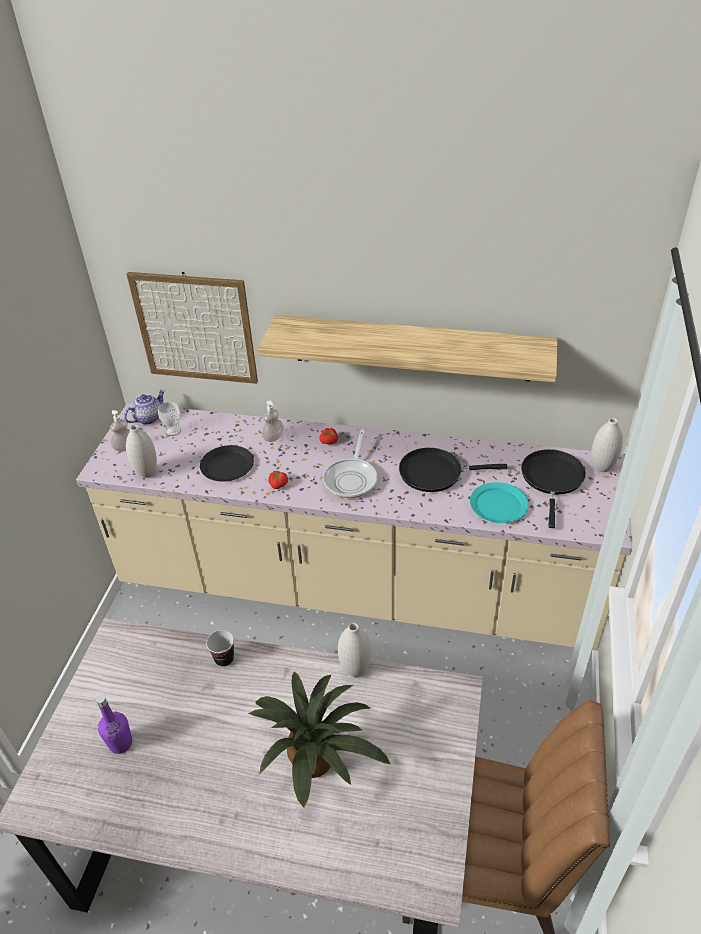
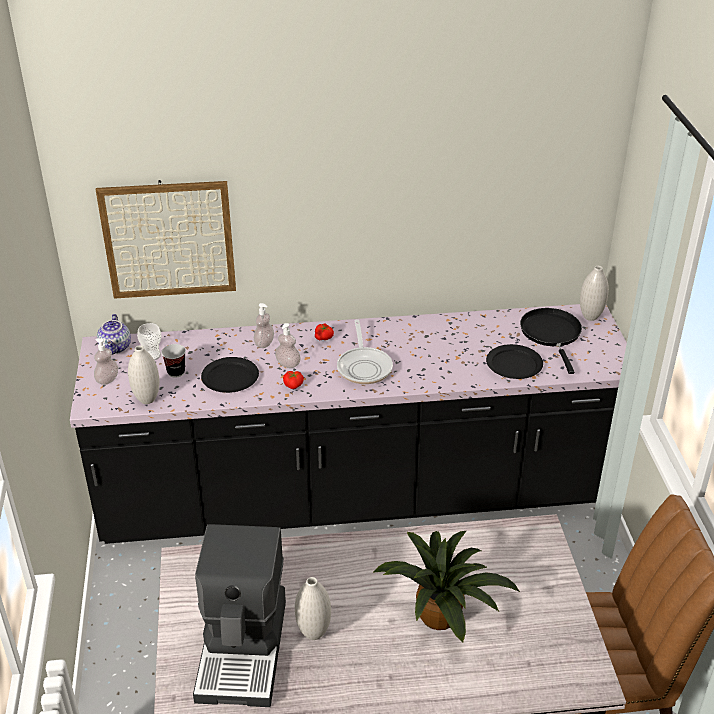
camera: 20 degrees left, 5 degrees down
beige counter [76,403,632,651] -> black counter [70,304,627,544]
purple bottle [96,695,132,754] -> coffee machine [193,524,286,707]
teapot [124,390,165,424] -> teapot turned 150 degrees clockwise [97,314,131,355]
cup [206,630,234,667] -> cup moved to [161,344,186,378]
shelf [258,315,558,382] -> none
white vase [338,623,371,677] -> white vase moved to [295,577,331,640]
black frying pan [399,448,507,492] -> none
turquoise plate [470,482,529,523] -> black plate [486,344,543,379]
none -> soap dispenser [275,323,301,368]

